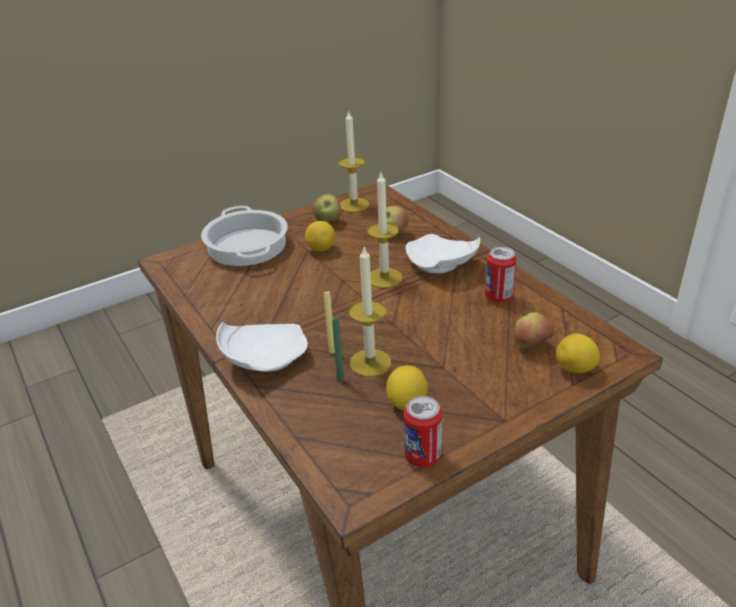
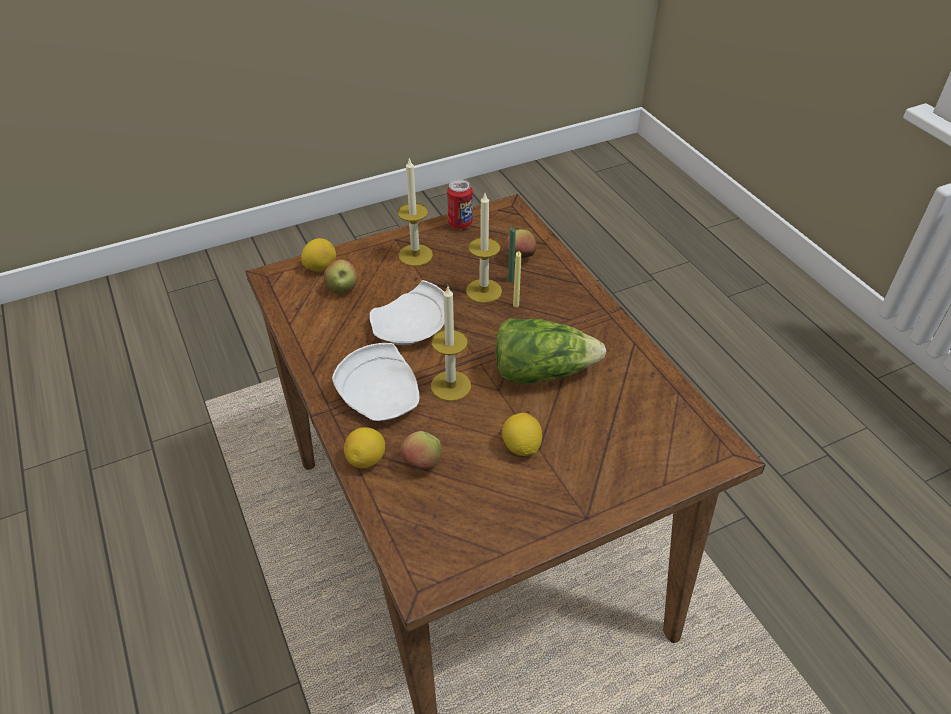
camera: 175 degrees left, 10 degrees up
cooking pot [201,206,288,266] -> none
white plate [216,322,308,372] -> white plate moved to [370,280,445,345]
apple [313,194,341,224] -> apple moved to [505,229,537,258]
candle [339,110,369,212] -> candle moved to [398,158,433,266]
lemon [386,366,428,411] -> lemon moved to [344,427,385,468]
can [485,247,517,303] -> none
none -> lettuce [495,318,606,384]

